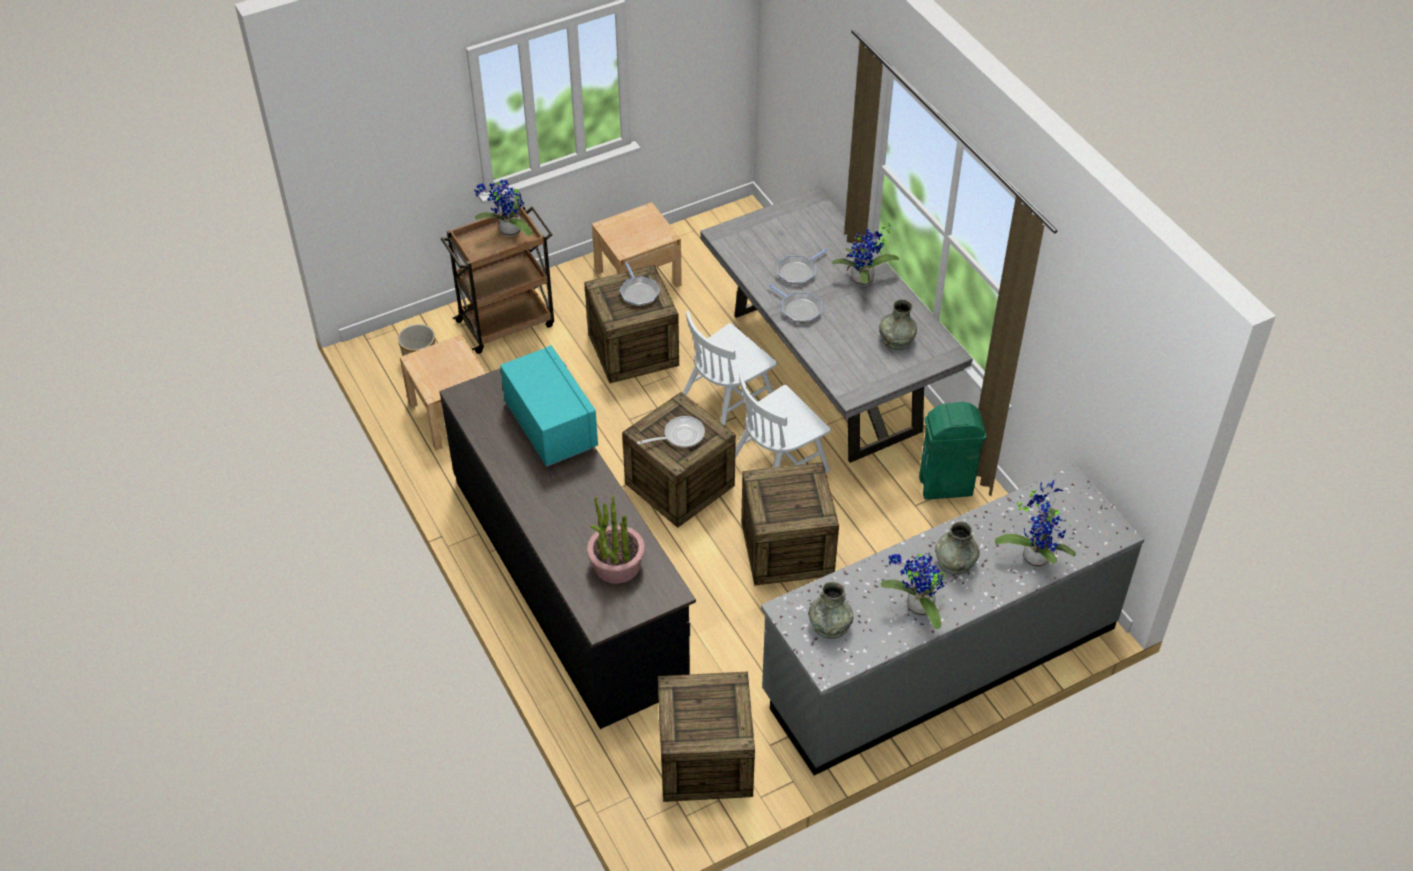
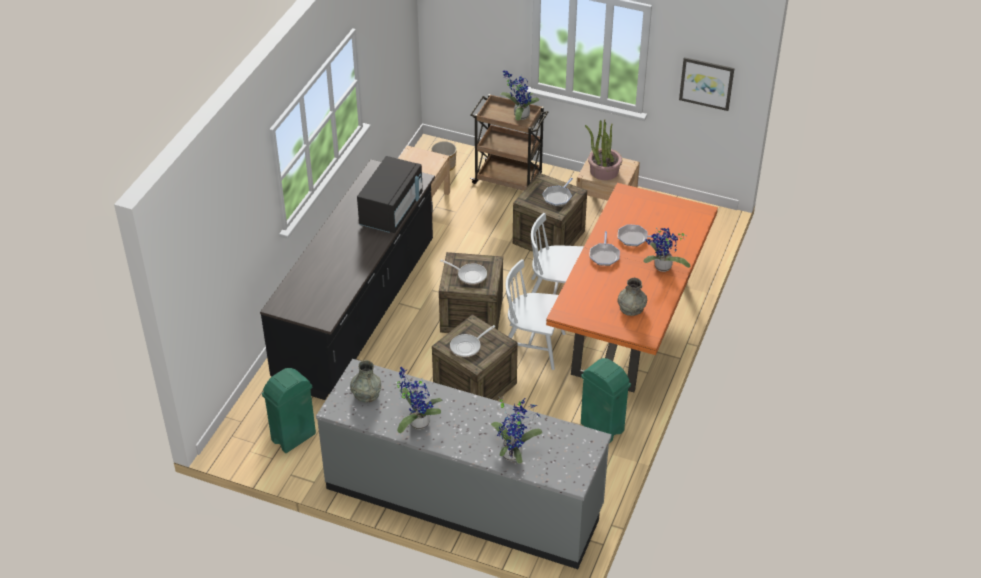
camera: 50 degrees right, 5 degrees down
turquoise microwave [500,345,598,467] -> black microwave [357,156,423,233]
potted plant [587,495,645,584] -> potted plant moved to [585,119,622,180]
crate [658,672,755,802] -> green trash can [262,368,316,453]
grey dining table [700,188,973,463] -> orange dining table [546,183,718,392]
grey vase [935,522,980,575] -> none
none -> frying pan [450,325,495,357]
none -> picture [679,57,734,111]

